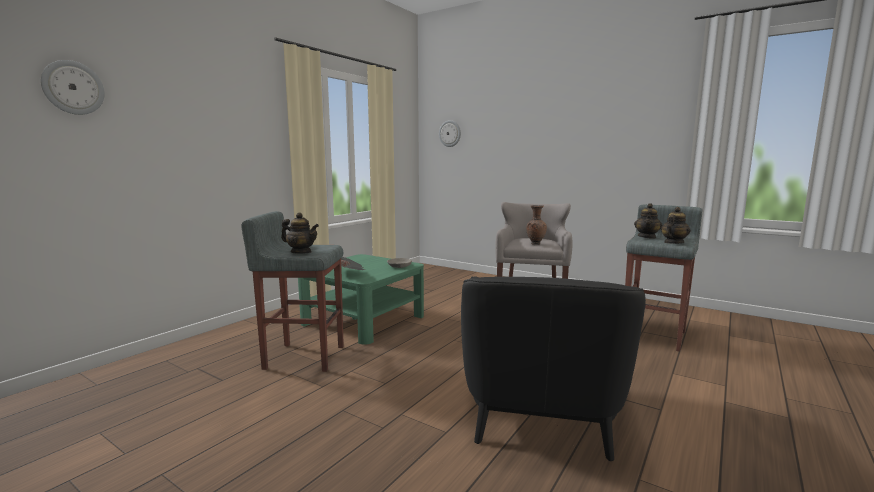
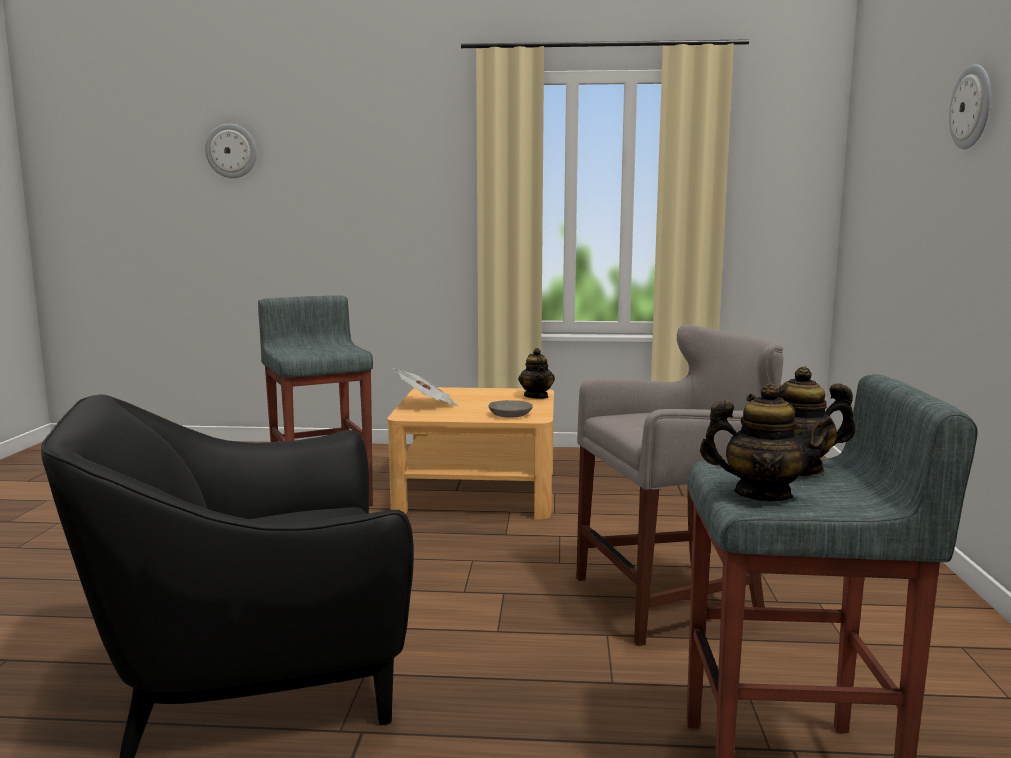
camera: 60 degrees right, 0 degrees up
teapot [281,213,319,254] -> teapot moved to [518,348,555,399]
green coffee table [298,254,424,345] -> beige coffee table [387,387,554,520]
wall clock [439,120,461,147] -> wall clock moved to [949,64,991,149]
brown vase [526,205,547,245] -> none

